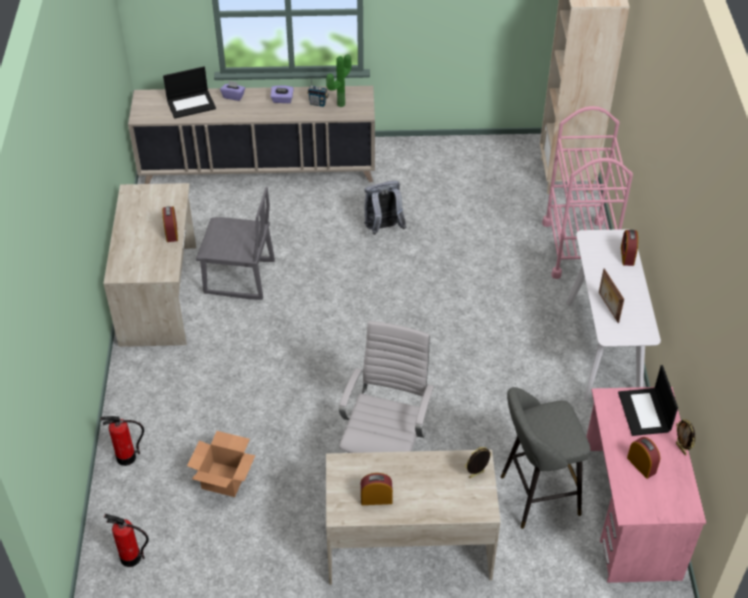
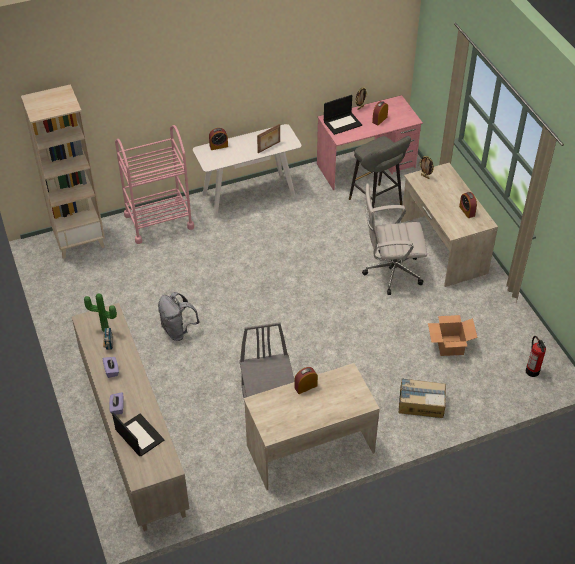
camera: 110 degrees left, 0 degrees up
fire extinguisher [101,416,144,466] -> none
none -> cardboard box [398,378,446,418]

